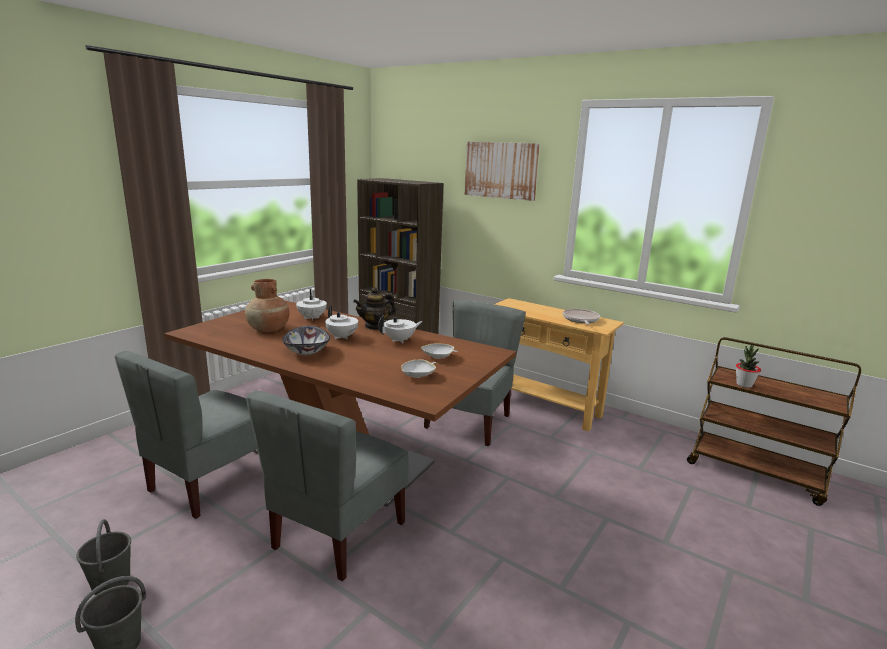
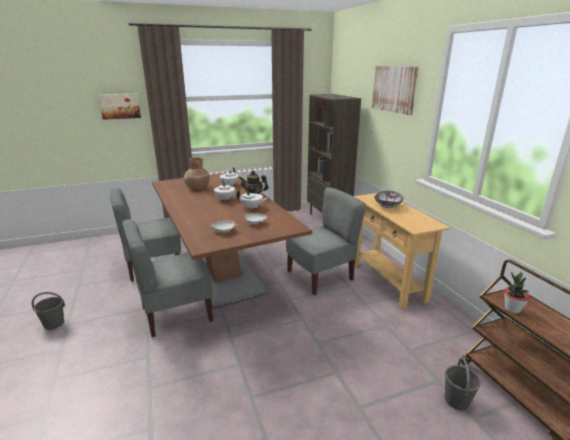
camera: 35 degrees right, 5 degrees up
grey bucket [76,519,131,595] -> grey bucket moved to [445,357,481,410]
bowl [282,326,330,355] -> bowl moved to [374,191,403,208]
frying pan [563,309,600,325] -> none
none -> picture [98,94,141,120]

